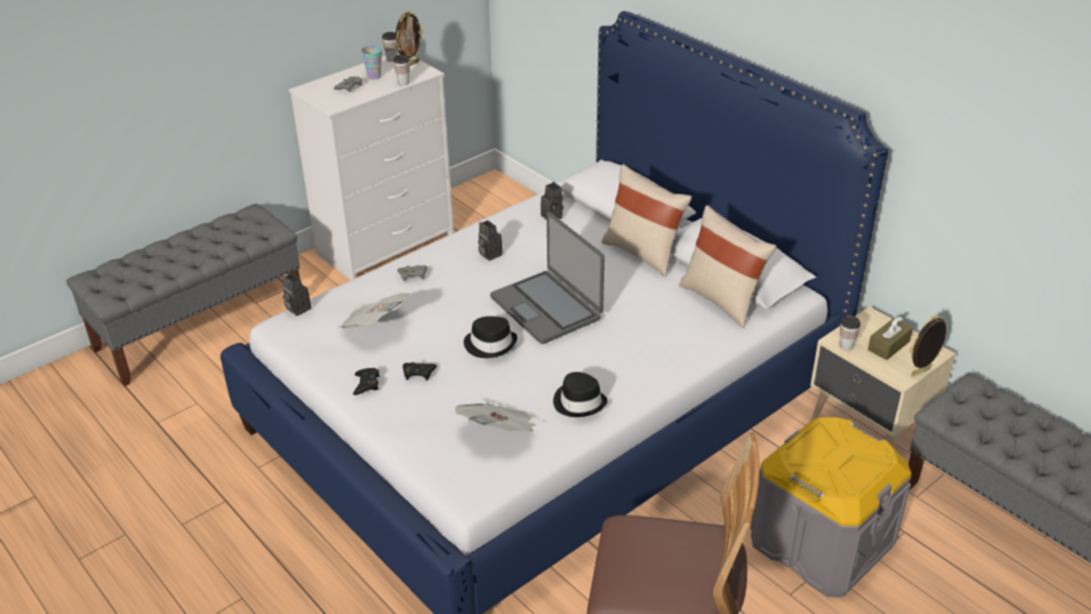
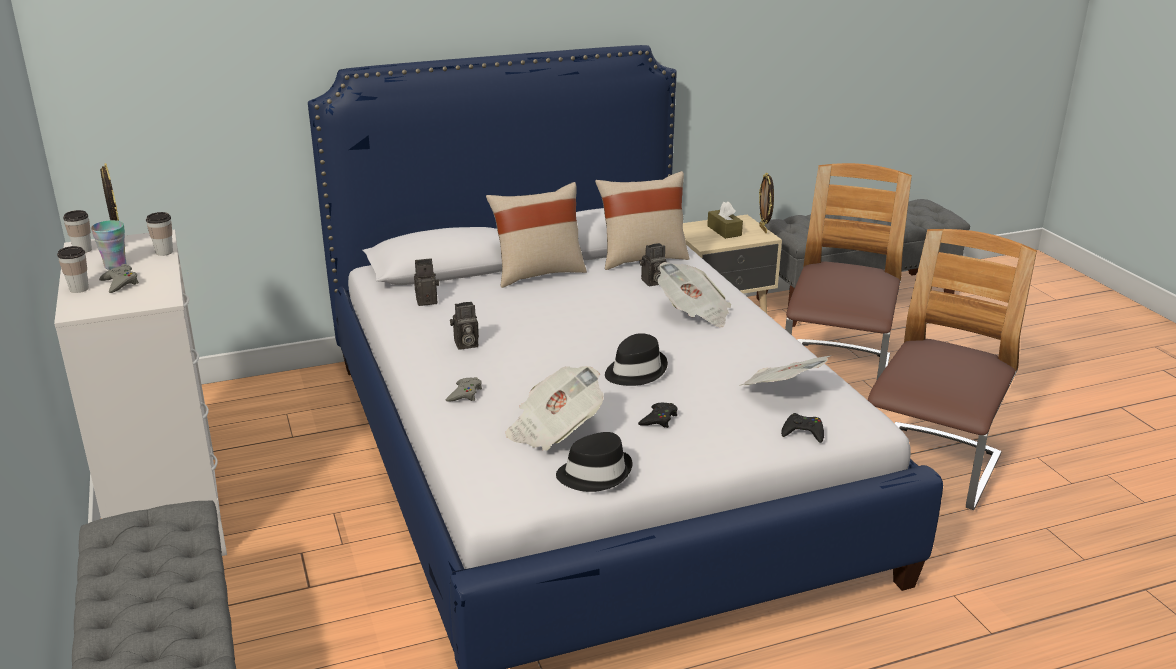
camera: 70 degrees left, 10 degrees down
camera [282,273,311,316] -> camera moved to [640,243,667,286]
black game controller [353,368,379,395] -> black game controller moved to [781,413,824,443]
laptop [490,212,604,344] -> none
black hat [553,372,608,417] -> black hat moved to [556,432,633,492]
grey storage box [750,417,912,597] -> chair [785,163,912,379]
cup [839,315,861,351] -> cup moved to [57,246,89,293]
none -> newspaper [658,262,731,327]

